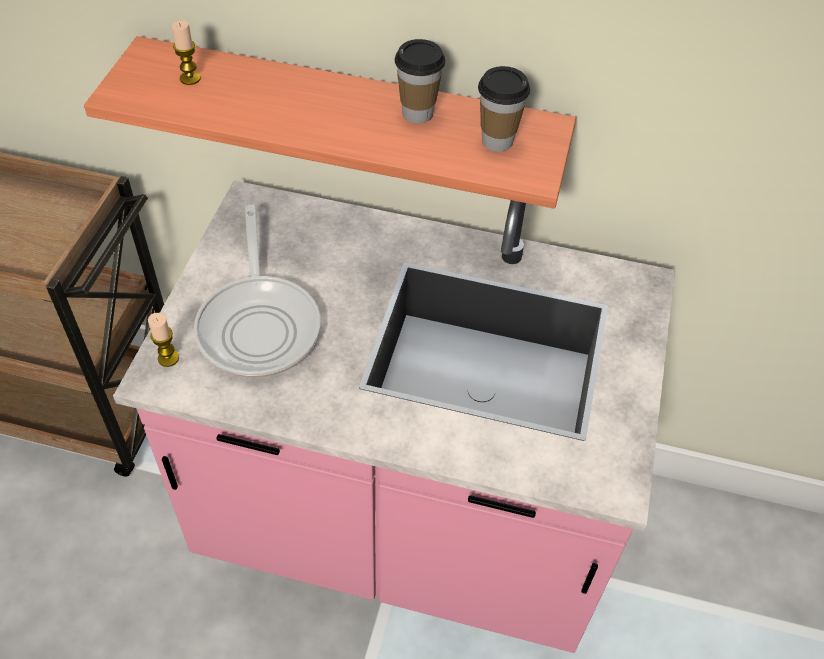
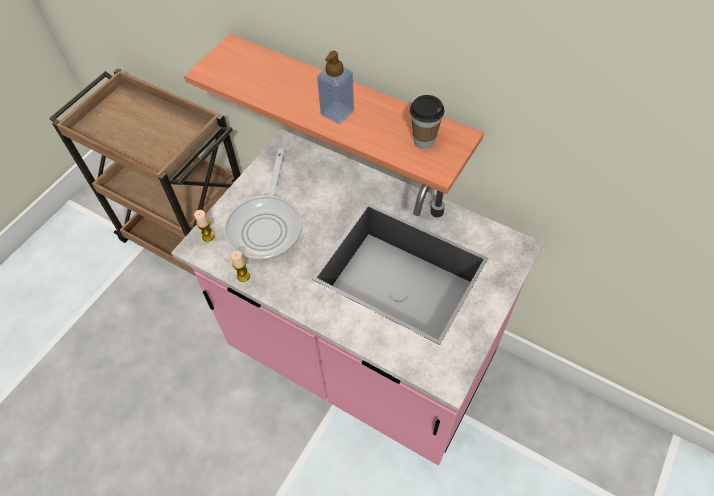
camera: 20 degrees right, 5 degrees up
candle [171,20,201,85] -> candle moved to [231,251,250,282]
cup [395,39,445,123] -> none
none -> soap dispenser [317,51,354,124]

